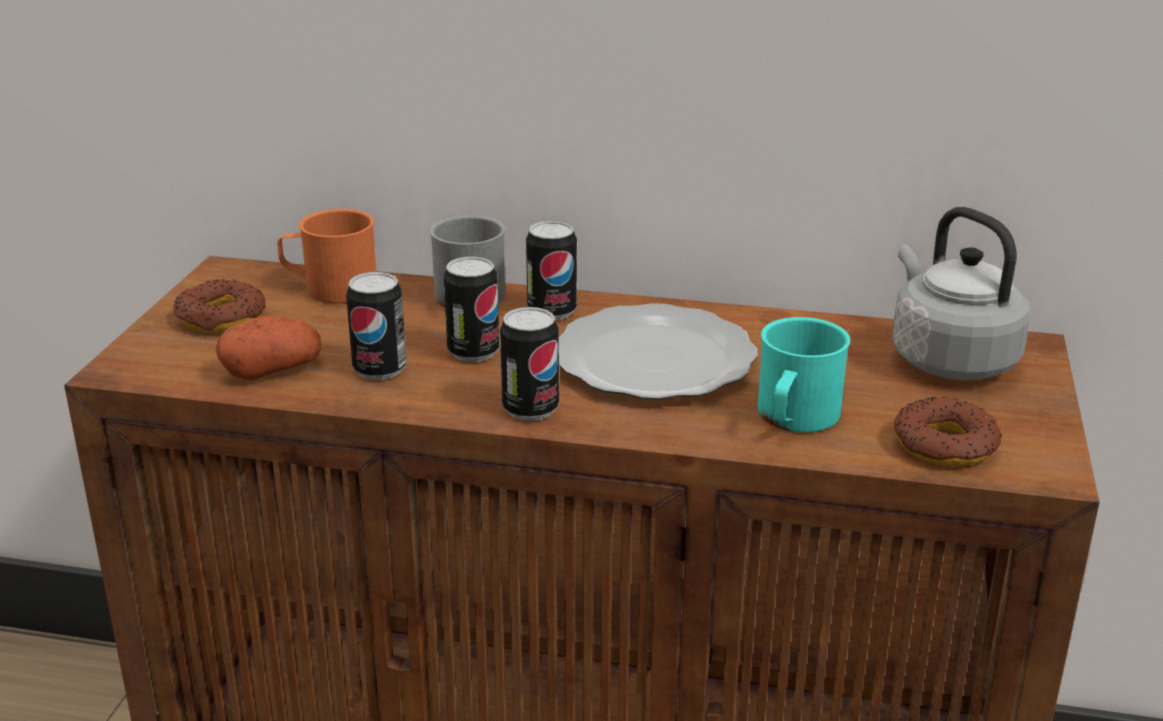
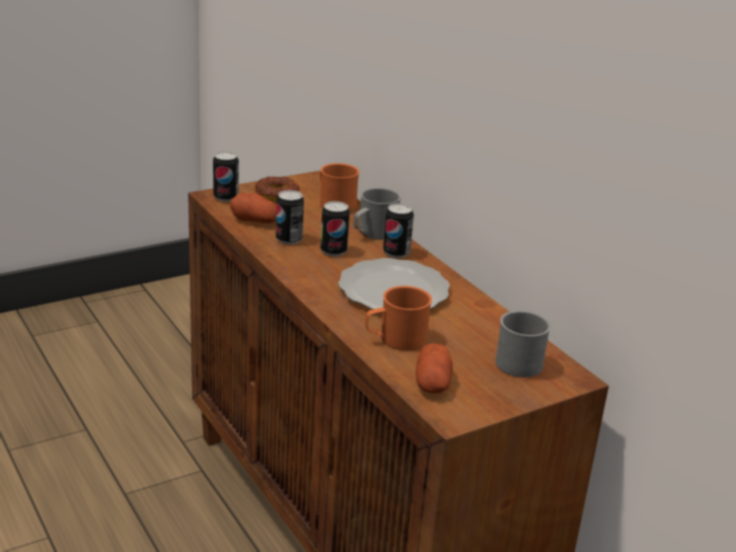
camera: 45 degrees right, 0 degrees up
can [500,307,559,421] -> can moved to [213,151,239,202]
turquoise mug [758,317,850,432] -> orange mug [365,286,432,351]
grey kettle [892,207,1030,380] -> grey mug [496,310,551,377]
donut [894,397,1002,466] -> potato [416,343,453,394]

